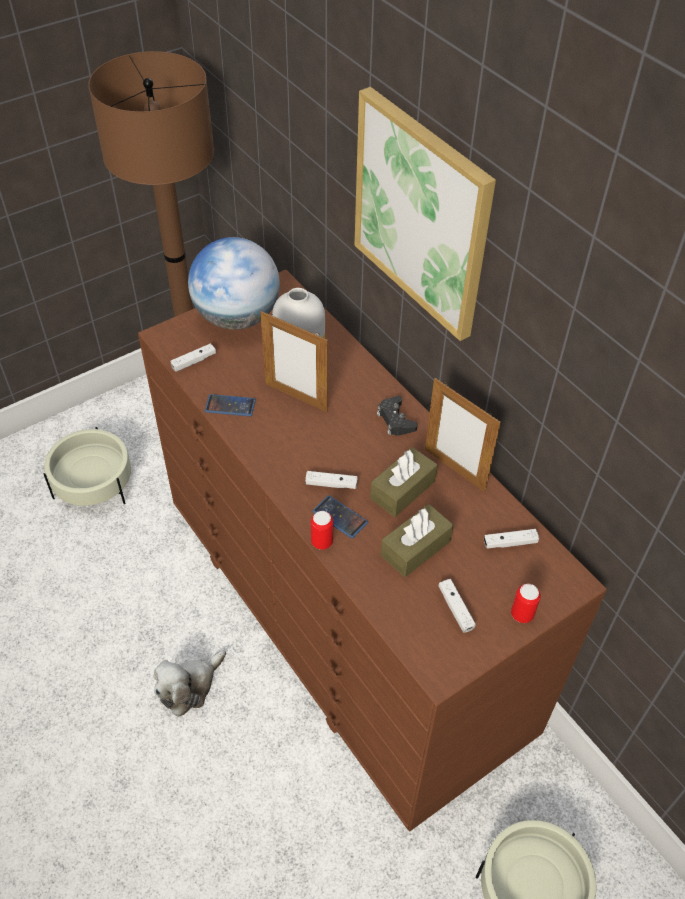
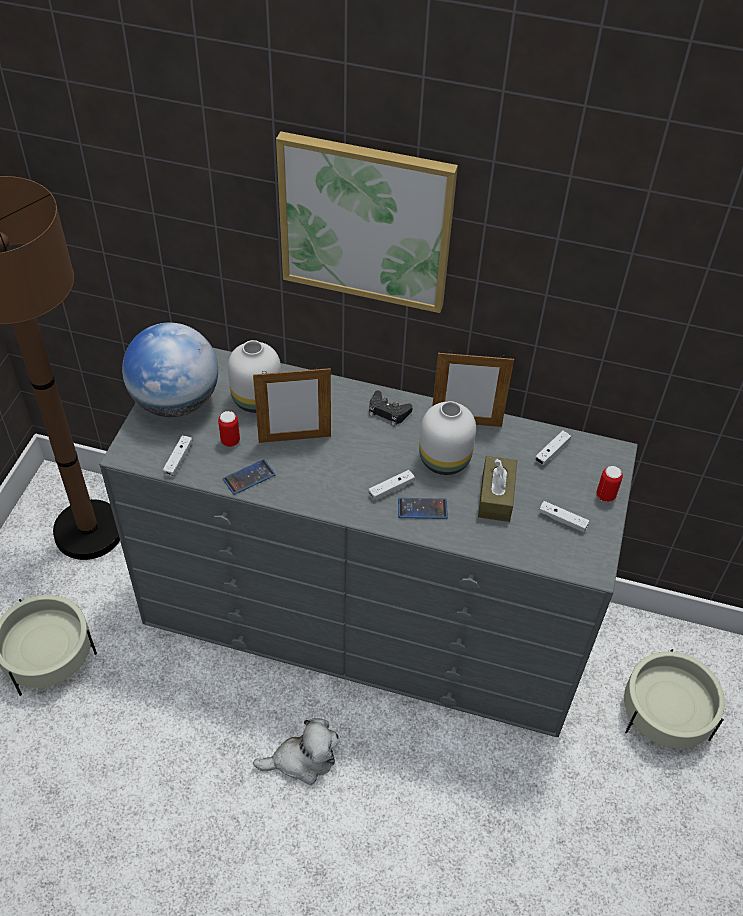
camera: 40 degrees left, 0 degrees up
brown dresser [138,270,607,831] -> grey dresser [99,348,638,737]
plush toy [153,650,226,717] -> plush toy turned 105 degrees counterclockwise [253,718,340,785]
can [311,511,333,550] -> can moved to [218,411,240,447]
brown tissue box [370,447,438,517] -> white vase [419,401,476,475]

